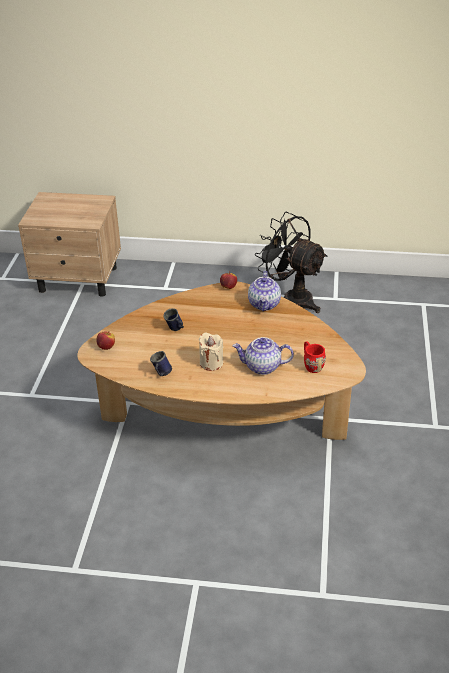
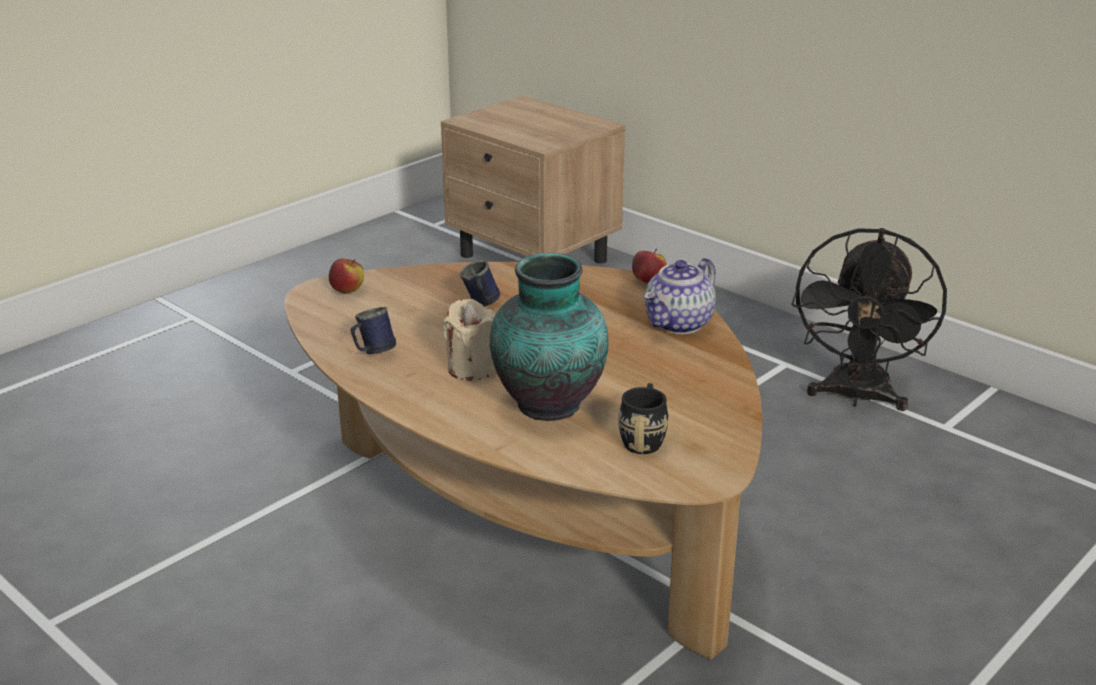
camera: 35 degrees right, 10 degrees down
teapot [233,337,294,375] -> vase [490,253,608,421]
black fan [255,212,328,313] -> black fan turned 150 degrees counterclockwise [791,228,947,411]
red mug [304,341,326,373] -> black mug [618,383,668,454]

